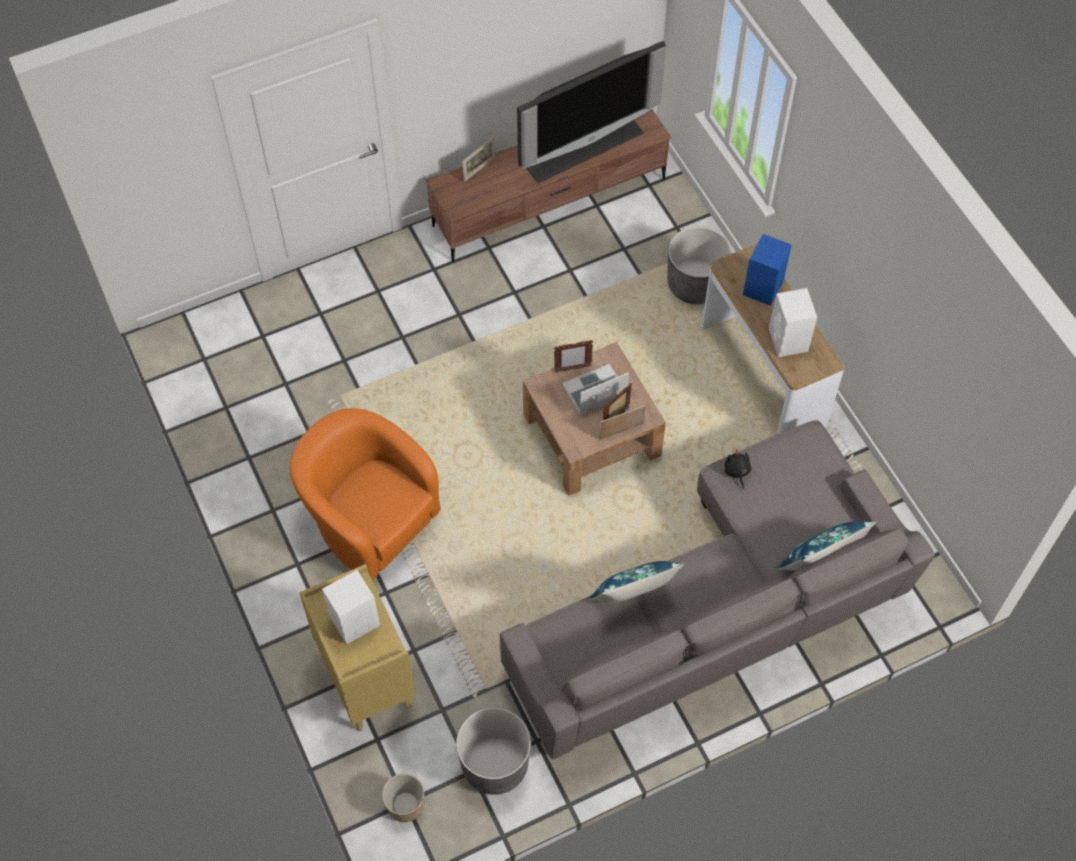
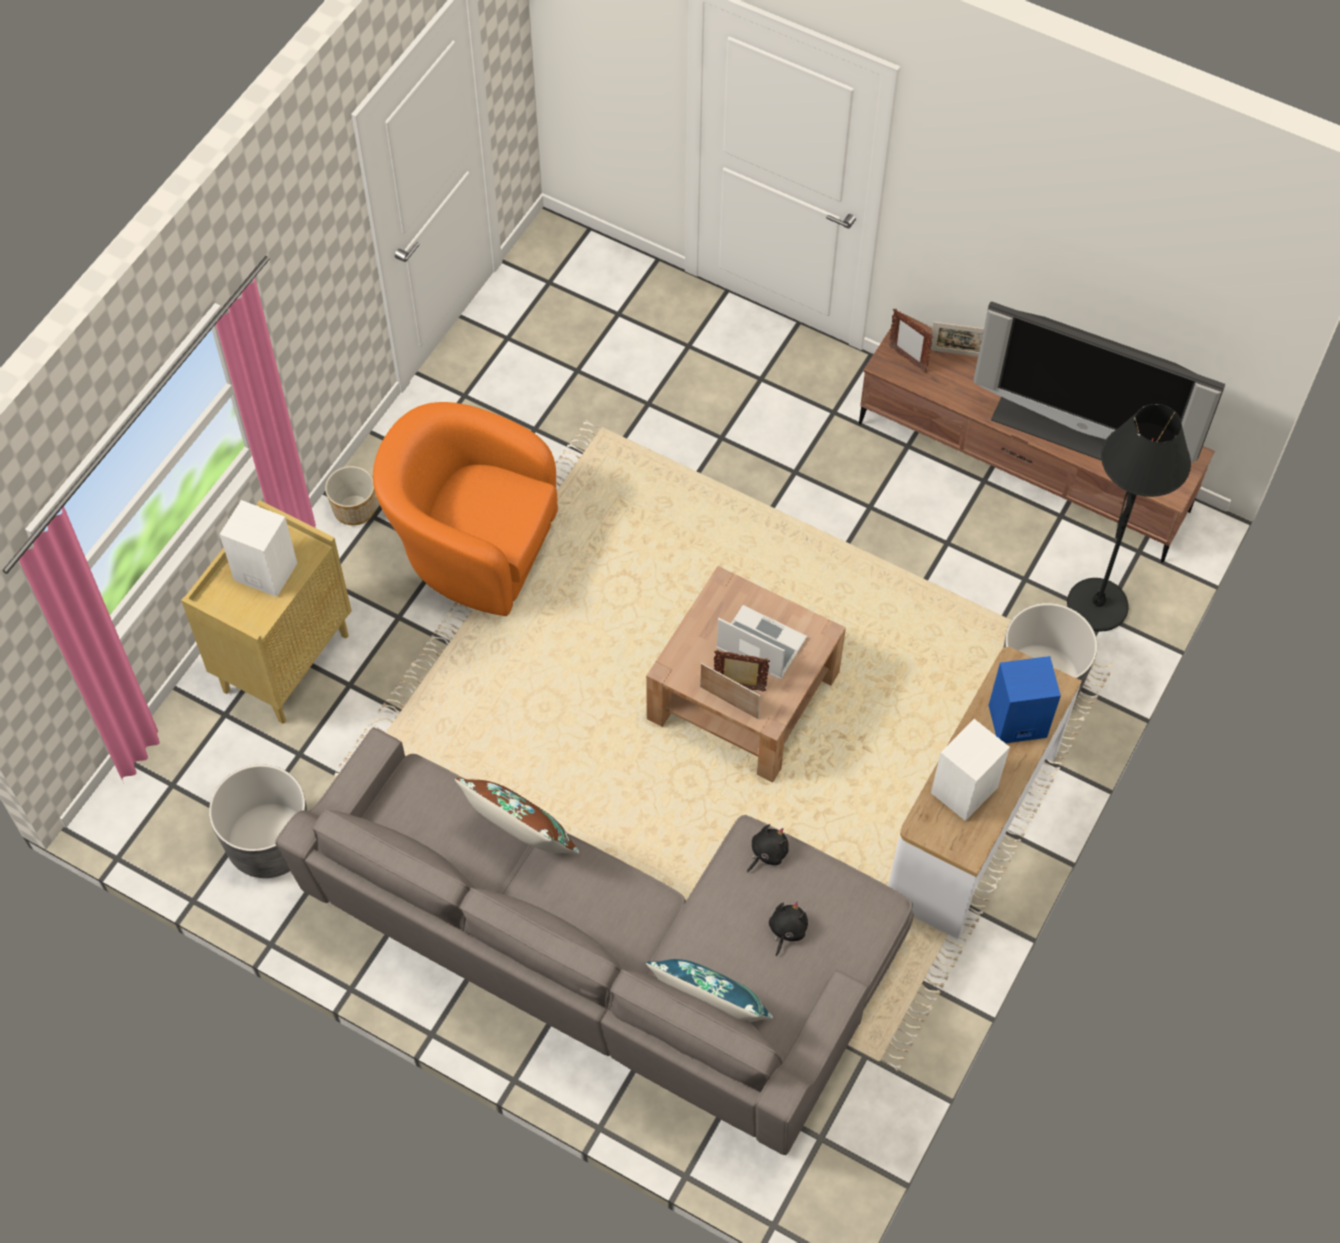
camera: 55 degrees right, 0 degrees up
orange armchair [290,408,441,580] -> orange armchair turned 75 degrees counterclockwise [373,402,558,616]
planter [382,774,424,822] -> planter moved to [325,466,376,525]
picture frame [554,340,593,373] -> picture frame moved to [889,309,933,372]
blue pillow [588,561,684,603] -> brown pillow [455,778,580,854]
none -> black plush toy [769,902,808,956]
none -> black floor lamp [1067,404,1191,632]

